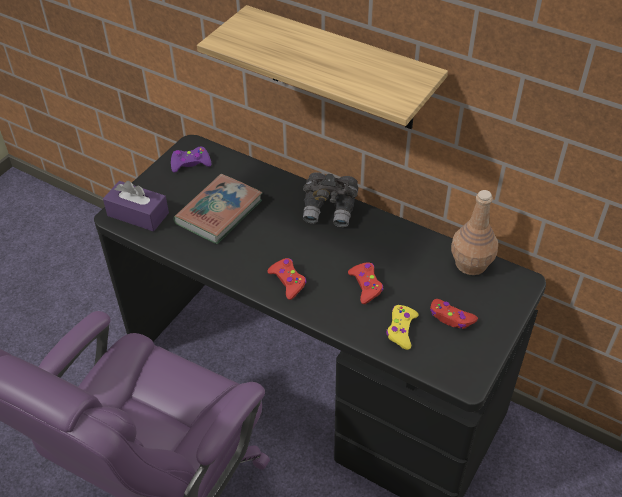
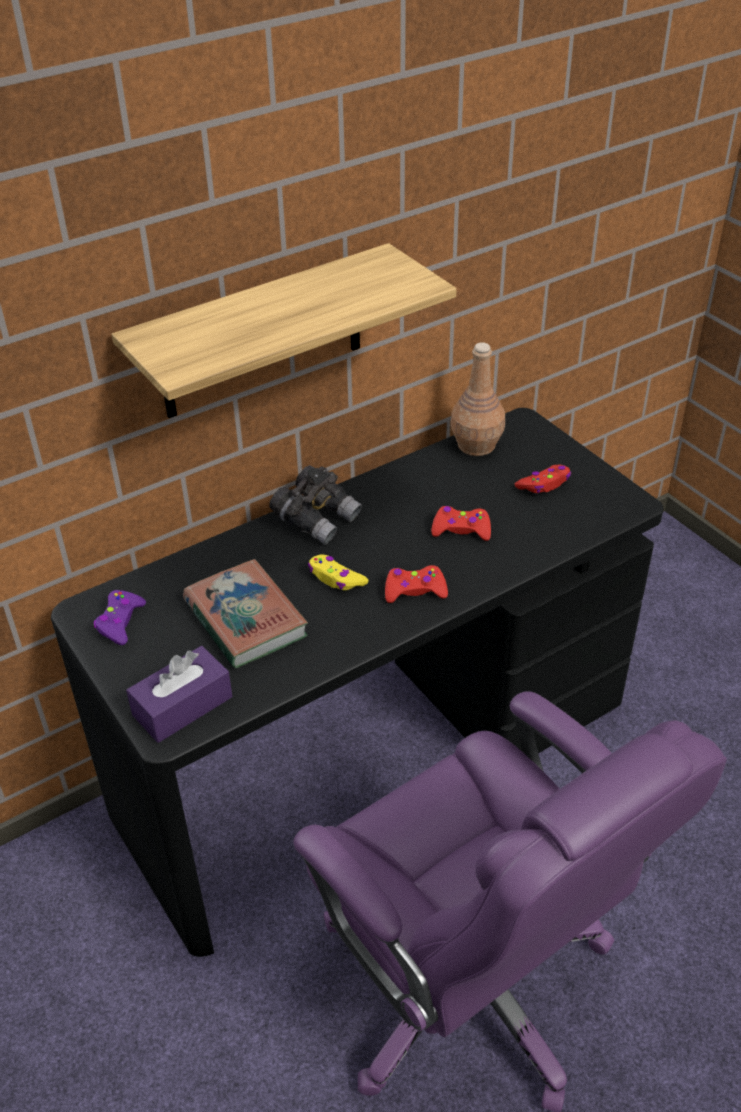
camera: 65 degrees left, 5 degrees down
yellow game controller [386,305,418,350] -> yellow game controller moved to [308,554,369,590]

